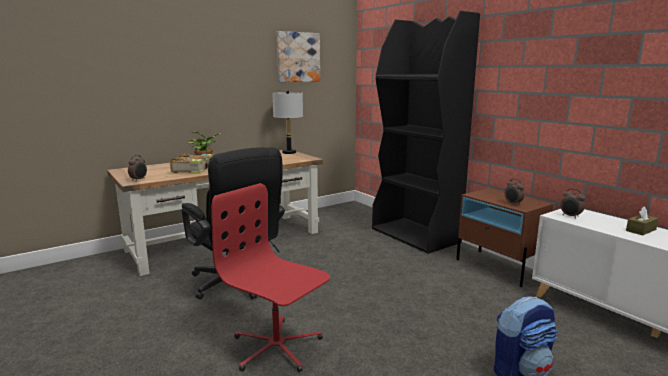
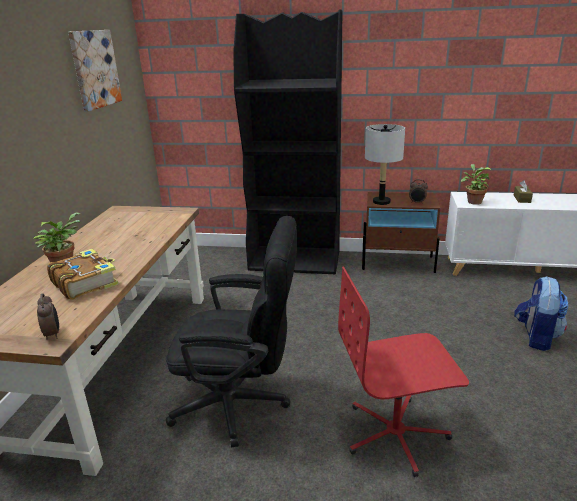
camera: 45 degrees left, 10 degrees up
grey table lamp [272,90,303,154] -> grey table lamp moved to [365,124,405,205]
alarm clock [560,188,585,219] -> potted plant [461,164,491,205]

